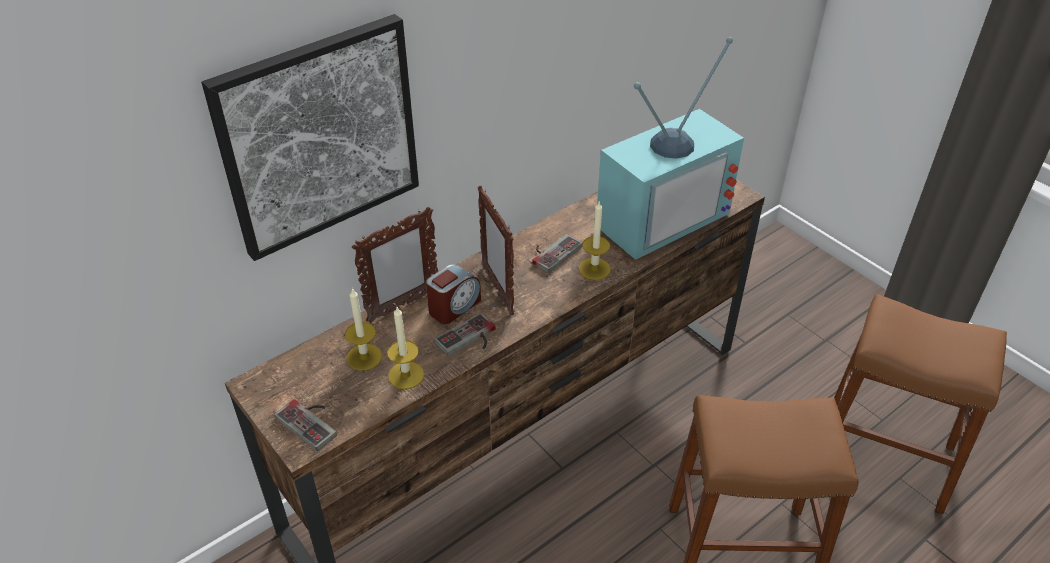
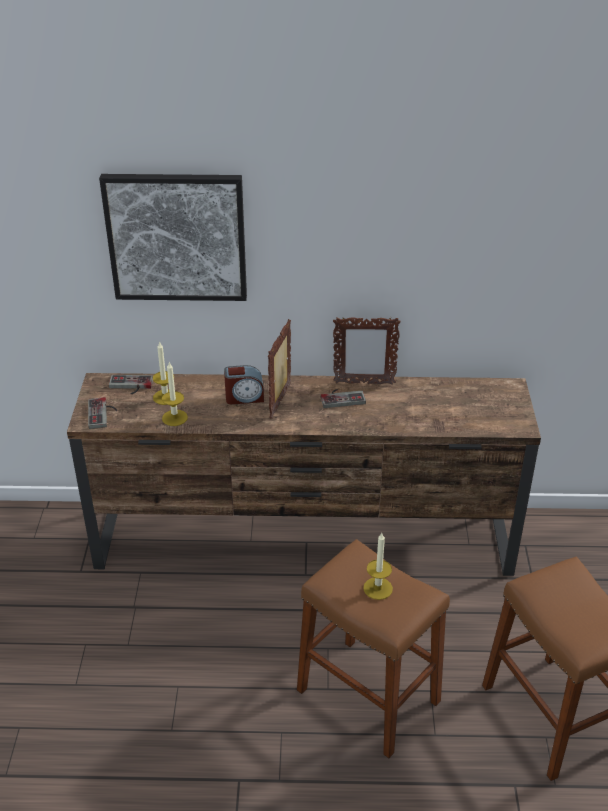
camera: 40 degrees right, 5 degrees down
picture frame [352,207,438,323] -> picture frame moved to [333,316,401,385]
game controller [434,313,496,356] -> game controller moved to [109,375,153,394]
candle [579,200,611,280] -> candle moved to [363,533,393,600]
television [597,37,744,260] -> none

